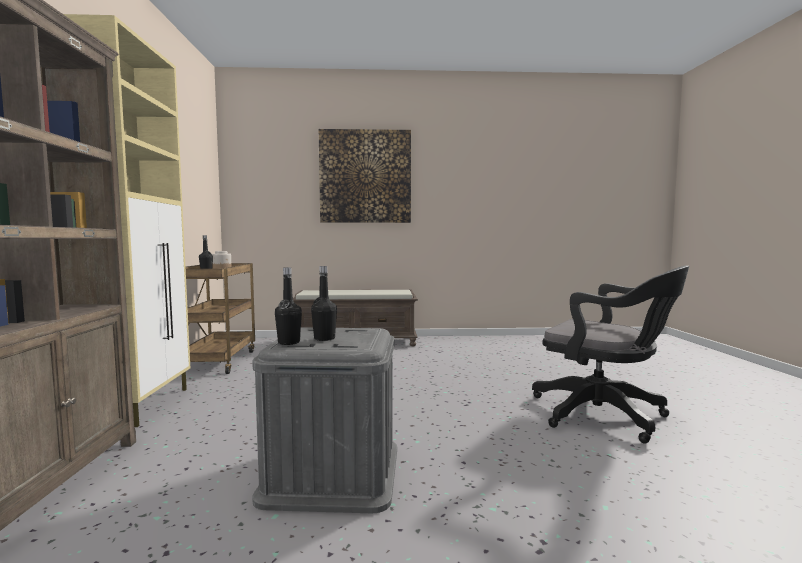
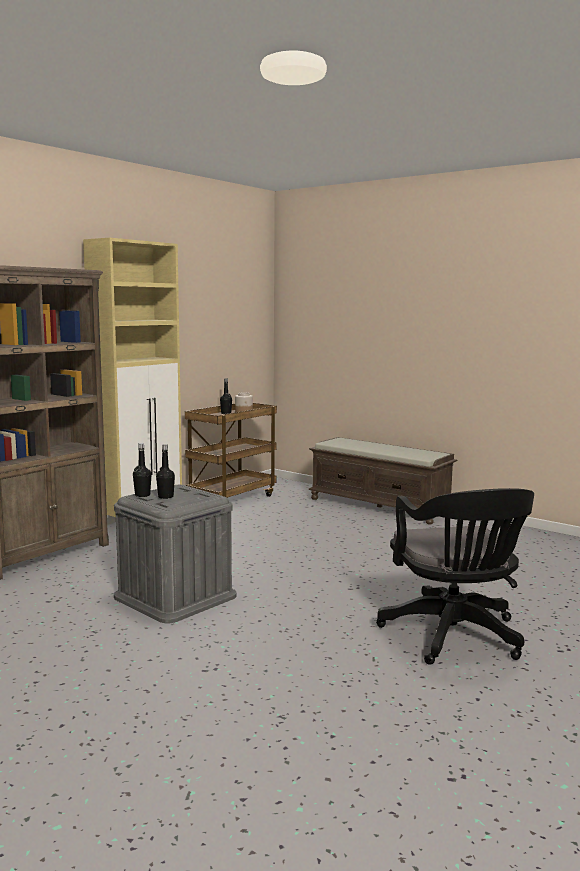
camera: 40 degrees right, 5 degrees up
picture [319,129,411,223] -> none

